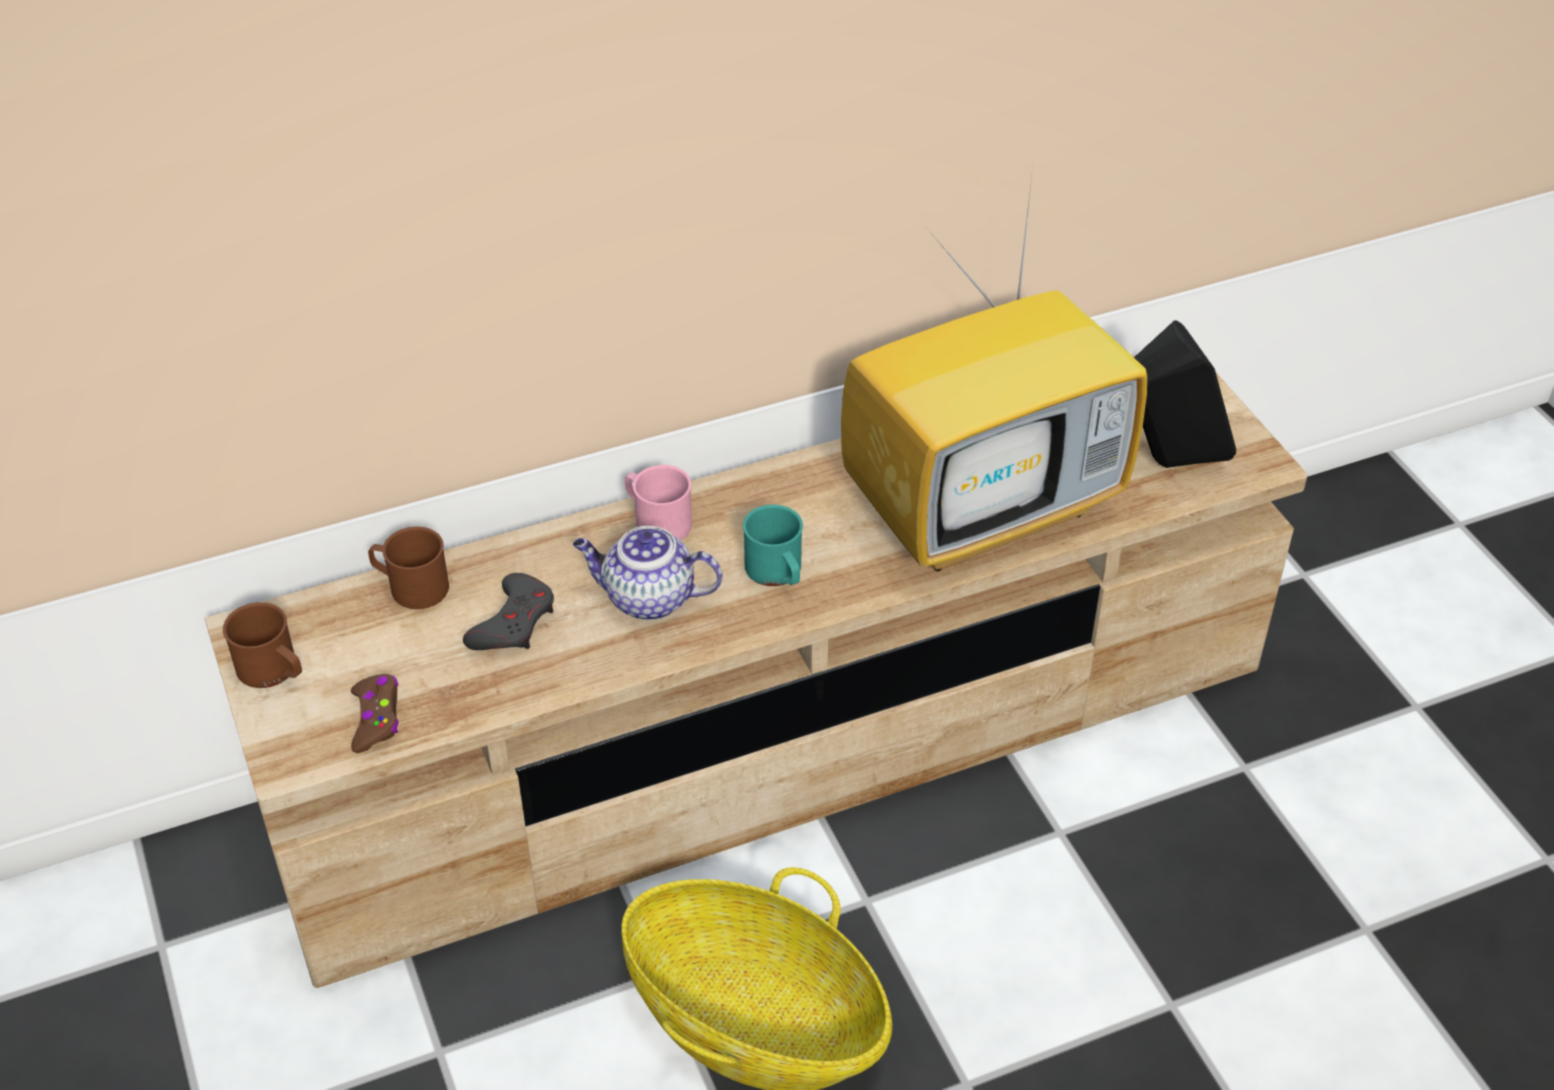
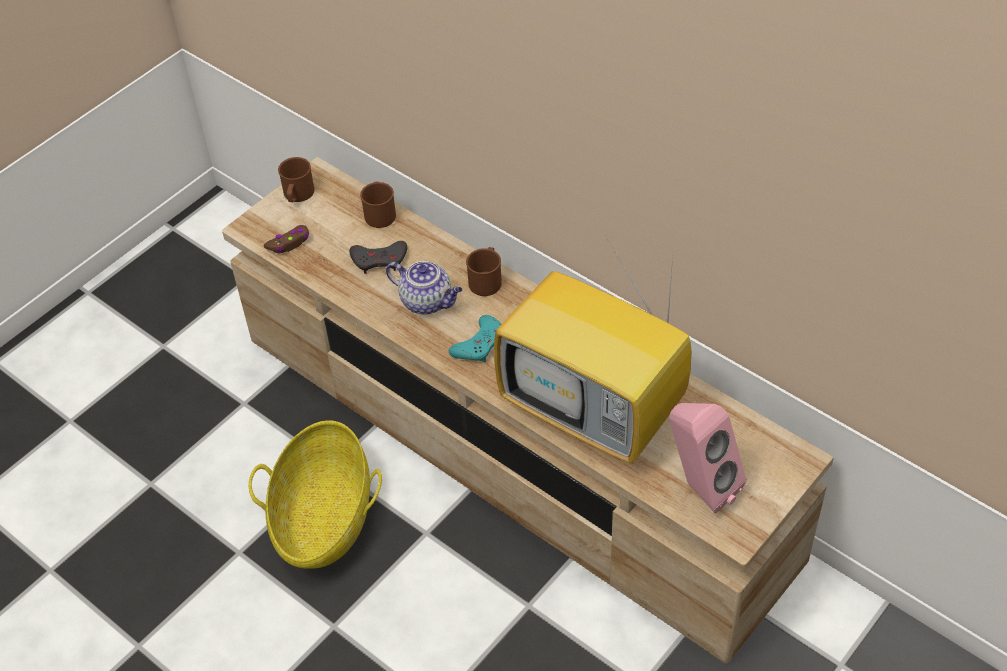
camera: 65 degrees right, 5 degrees up
teapot [573,526,722,620] -> teapot turned 135 degrees clockwise [386,261,462,314]
pink mug [625,465,692,540] -> brown mug [466,247,502,296]
turquoise mug [743,504,803,586] -> turquoise game controller [449,315,502,363]
black speaker [1134,320,1236,468] -> pink speaker [669,403,746,514]

